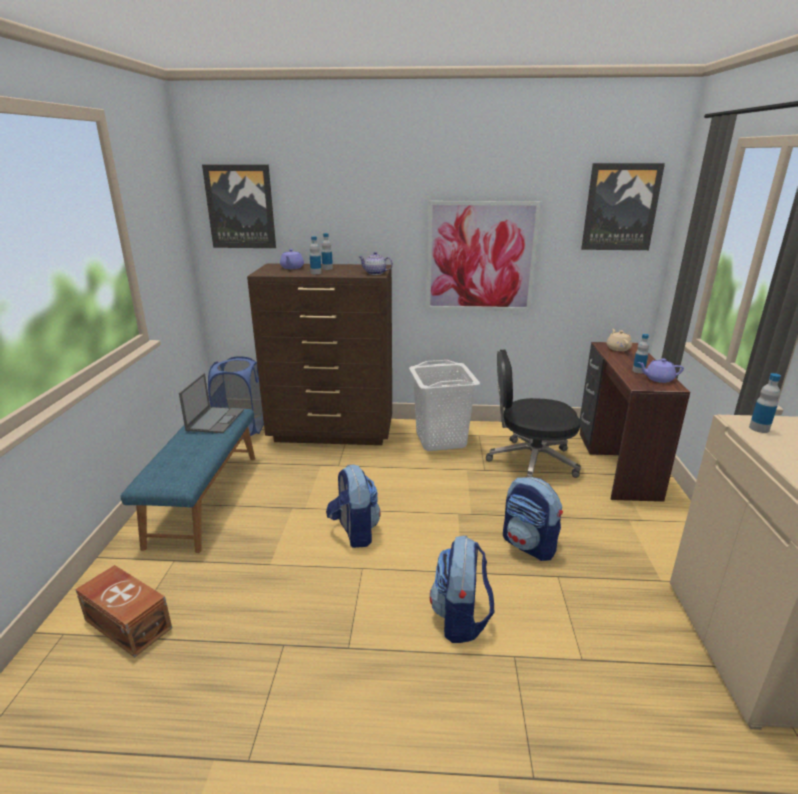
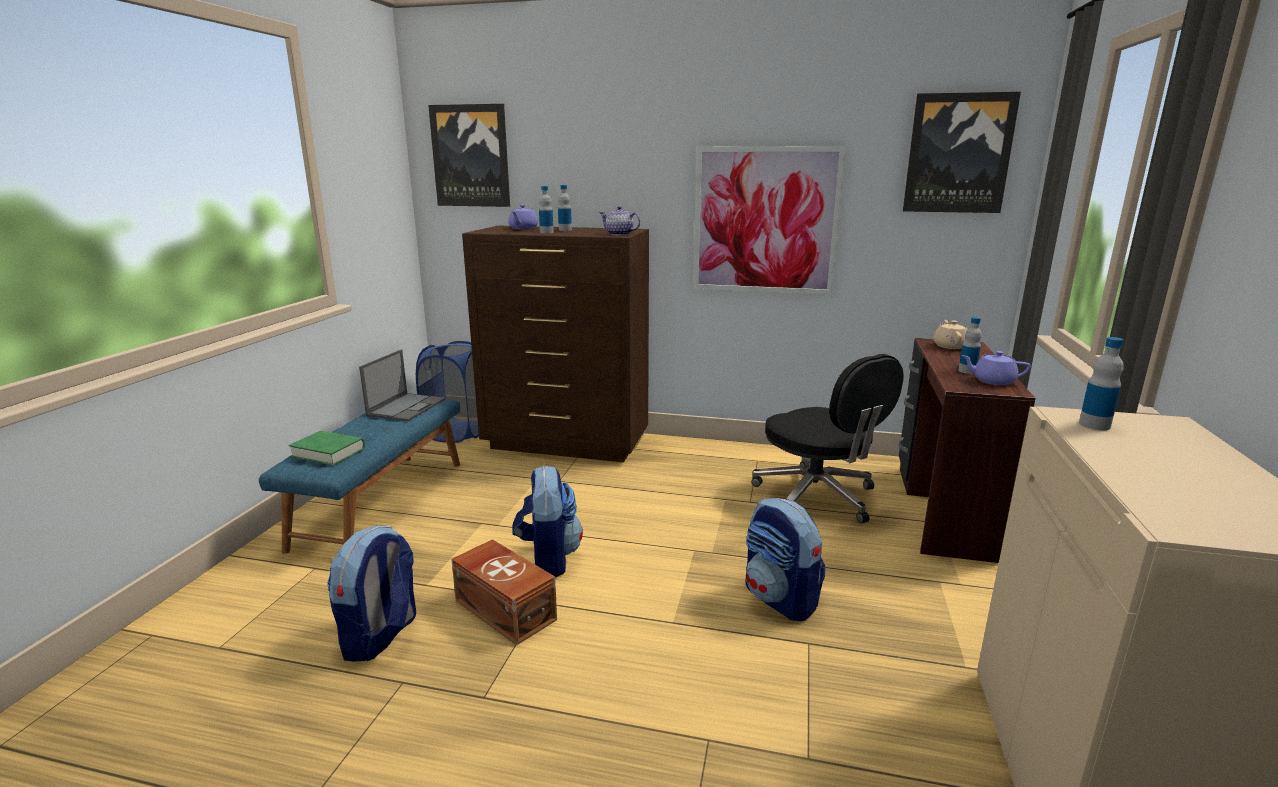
camera: 10 degrees right, 5 degrees down
brown storage box [75,565,172,657] -> brown storage box moved to [451,539,557,645]
white laundry basket [409,360,480,451] -> none
backpack [430,536,494,643] -> backpack moved to [327,525,416,662]
black office chair [486,350,581,478] -> black office chair turned 135 degrees counterclockwise [751,354,904,523]
none -> green book [289,431,365,466]

